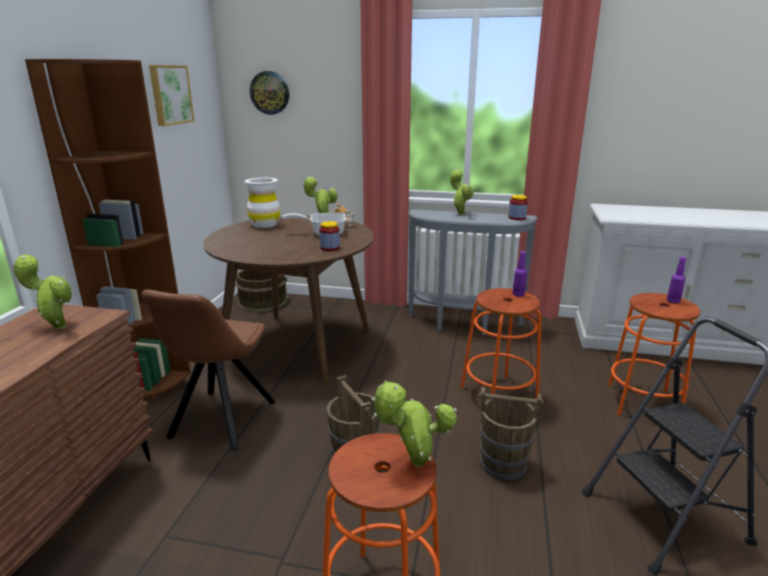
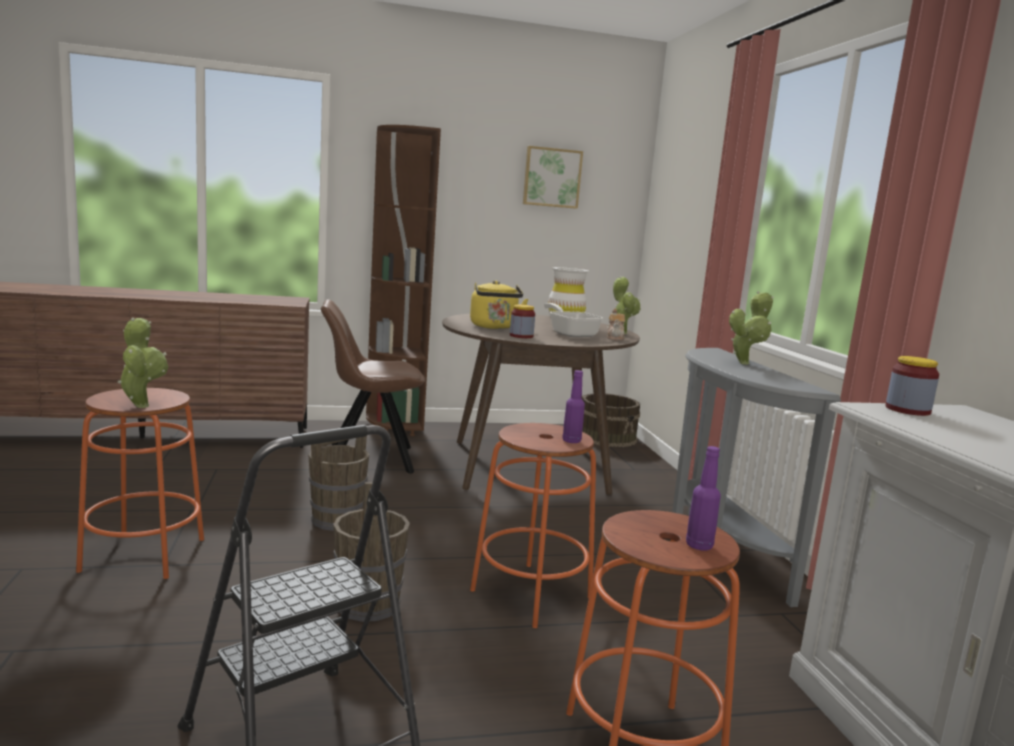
camera: 65 degrees right, 10 degrees down
potted plant [14,254,73,329] -> none
wall clock [250,71,289,115] -> none
jar [508,195,528,220] -> jar moved to [885,356,939,416]
none -> yellow kettle [470,280,528,329]

